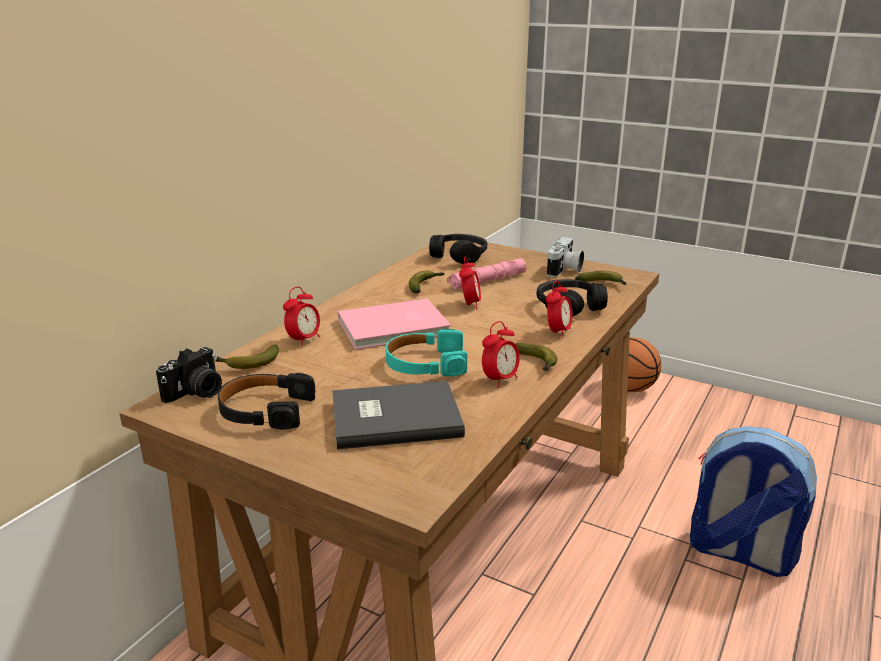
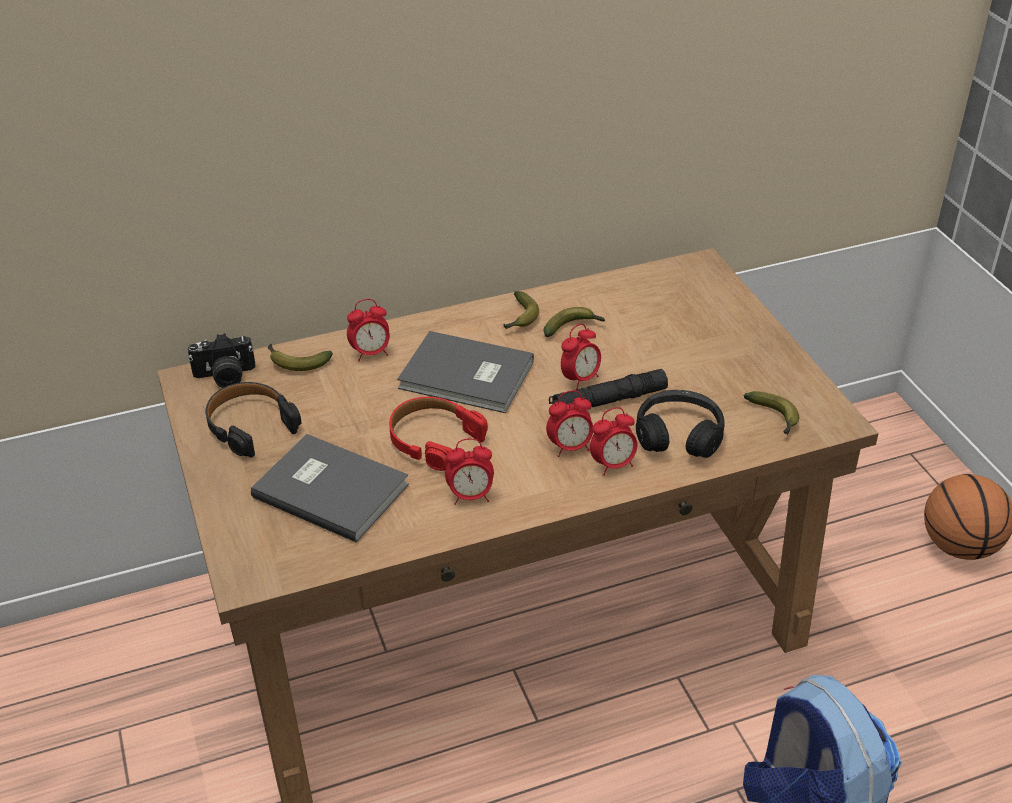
camera: 40 degrees right, 15 degrees up
pink book [338,299,451,350] -> grey book [397,331,534,413]
turquoise headphones [386,329,467,377] -> red headphones [389,397,488,471]
black headphones [429,234,487,264] -> none
pink flashlight [447,258,527,290] -> none
banana [515,343,557,372] -> banana moved to [504,291,539,329]
camera [547,237,584,277] -> none
none -> alarm clock [546,390,593,457]
none -> black flashlight [549,369,668,407]

